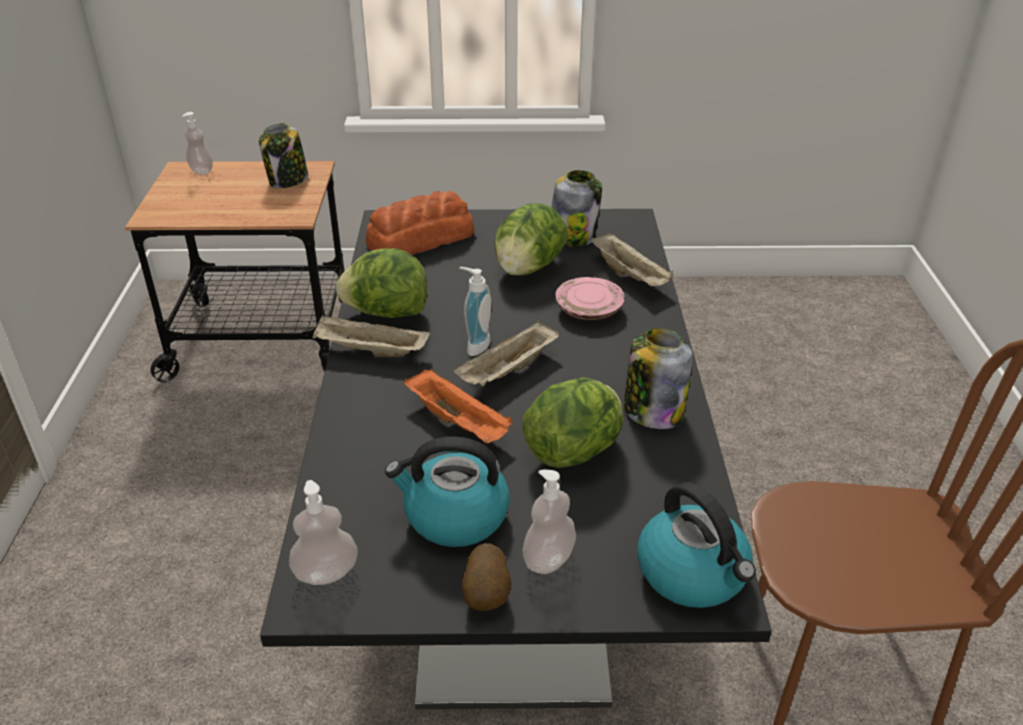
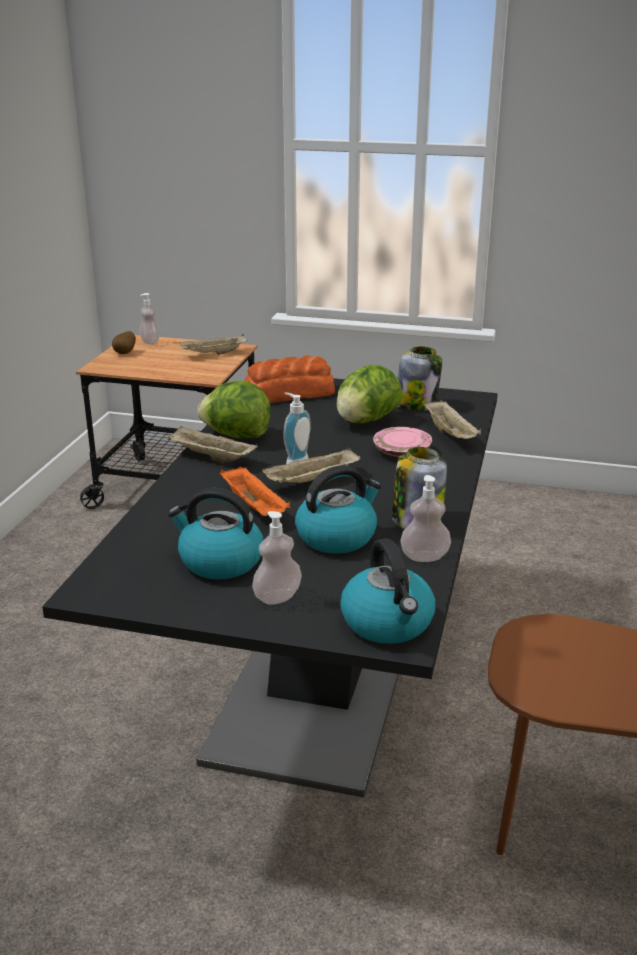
camera: 15 degrees right, 10 degrees down
jar [259,123,308,188] -> beige tray [179,334,247,355]
soap dispenser [289,480,358,585] -> soap dispenser moved to [401,475,451,562]
potato [462,543,511,611] -> potato moved to [112,331,136,354]
lettuce [522,378,623,468] -> kettle [295,465,381,554]

